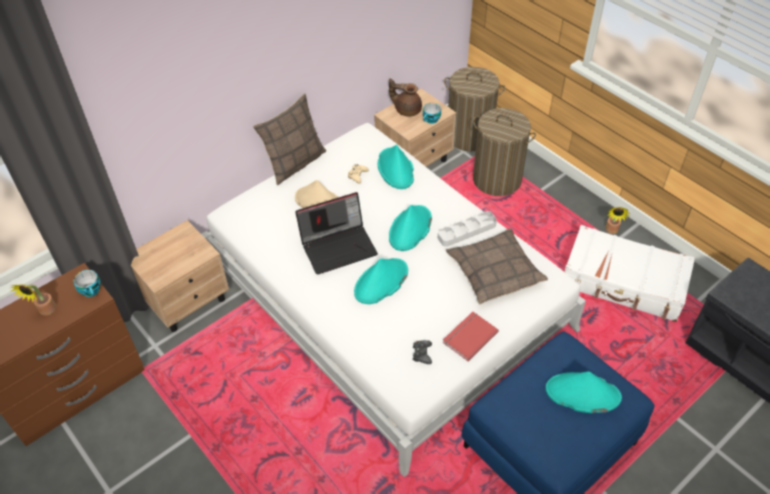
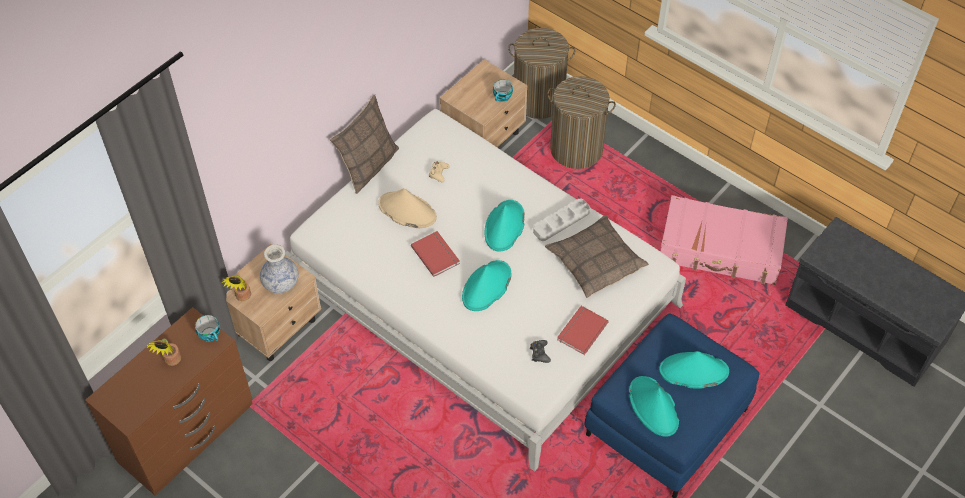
camera: 10 degrees left, 5 degrees up
laptop [295,192,378,274] -> red book [411,231,460,277]
turquoise hat [377,145,414,189] -> turquoise hat moved to [629,376,679,437]
brown teapot [389,78,422,117] -> none
white suitcase [565,225,695,322] -> pink suitcase [660,195,788,285]
potted plant [605,207,629,234] -> potted plant moved to [222,275,251,301]
none -> vase [260,244,299,293]

